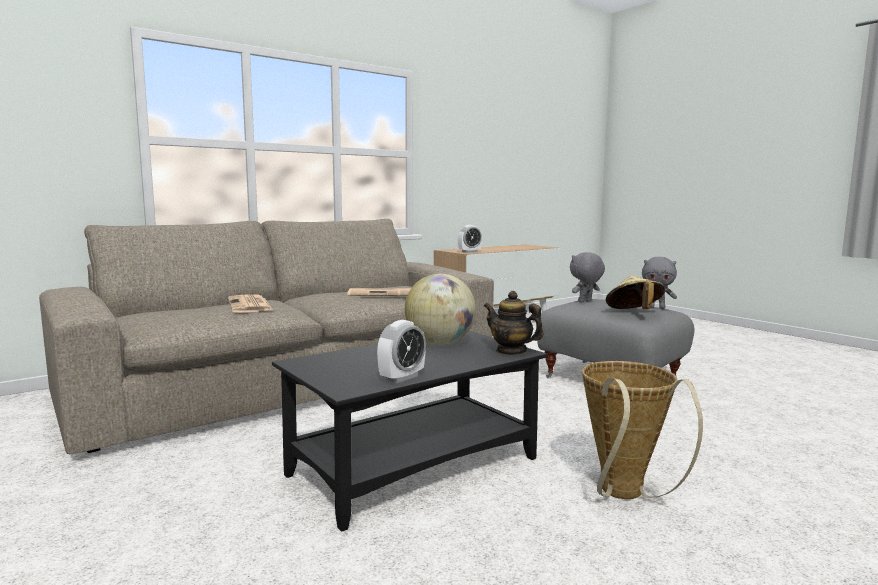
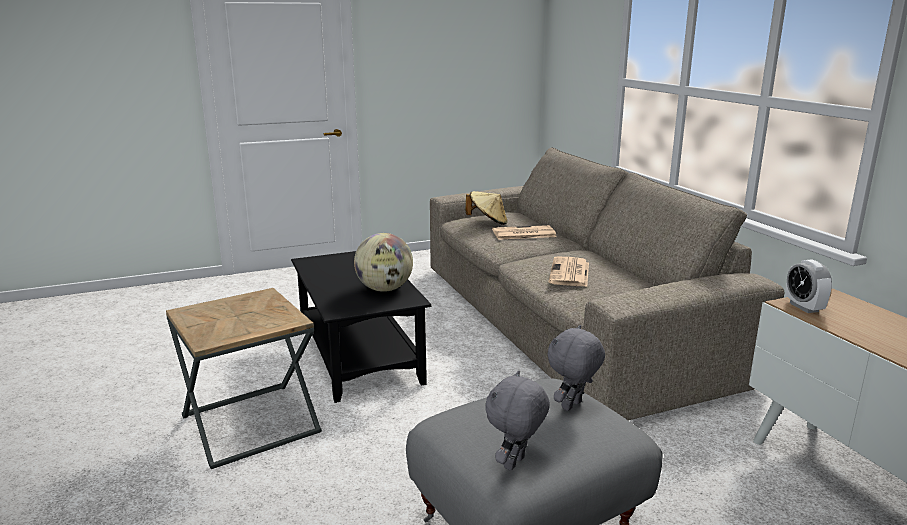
camera: 105 degrees right, 10 degrees up
alarm clock [377,320,426,383] -> none
teapot [484,291,544,355] -> none
grey plush toy [570,252,605,303] -> grey plush toy turned 120 degrees counterclockwise [547,325,605,411]
basket [582,361,703,499] -> brown side table [166,288,322,469]
beige hat [606,276,665,309] -> beige hat moved to [466,191,508,225]

